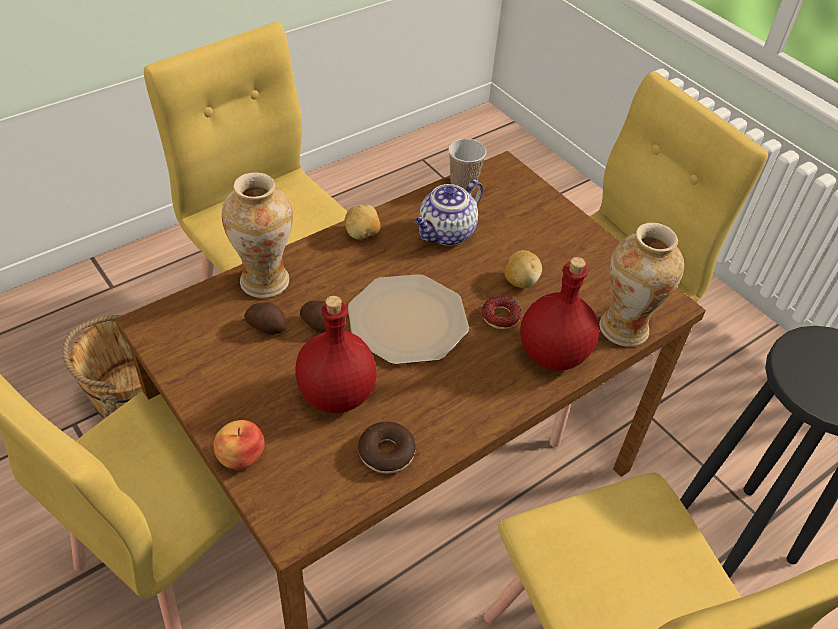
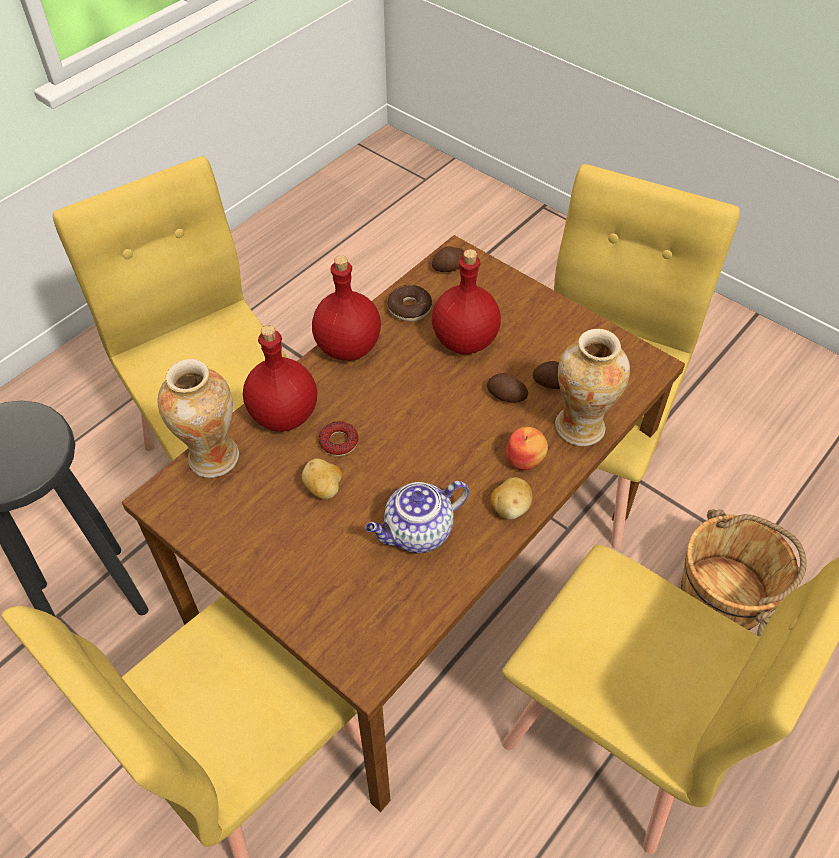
camera: 170 degrees right, 5 degrees up
apple [214,420,265,470] -> apple moved to [506,427,548,470]
plate [348,274,469,365] -> none
teapot [414,180,483,246] -> teapot turned 150 degrees counterclockwise [366,481,469,553]
cup [448,139,486,191] -> none
none -> red bottle [312,255,381,361]
none -> potato [432,246,464,272]

